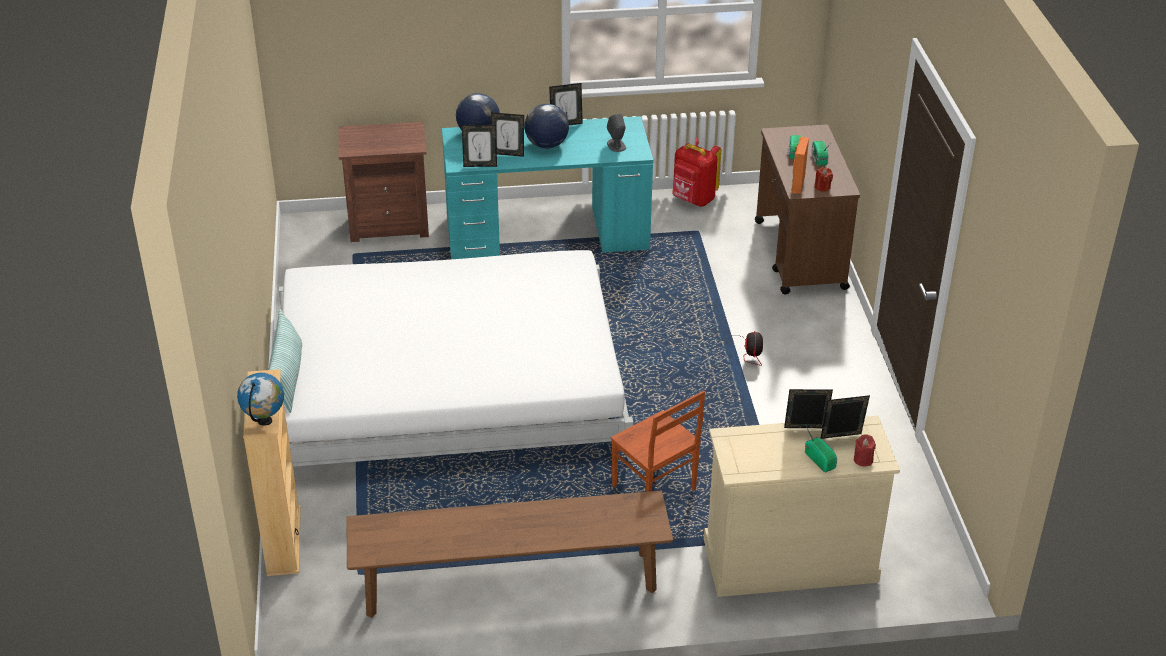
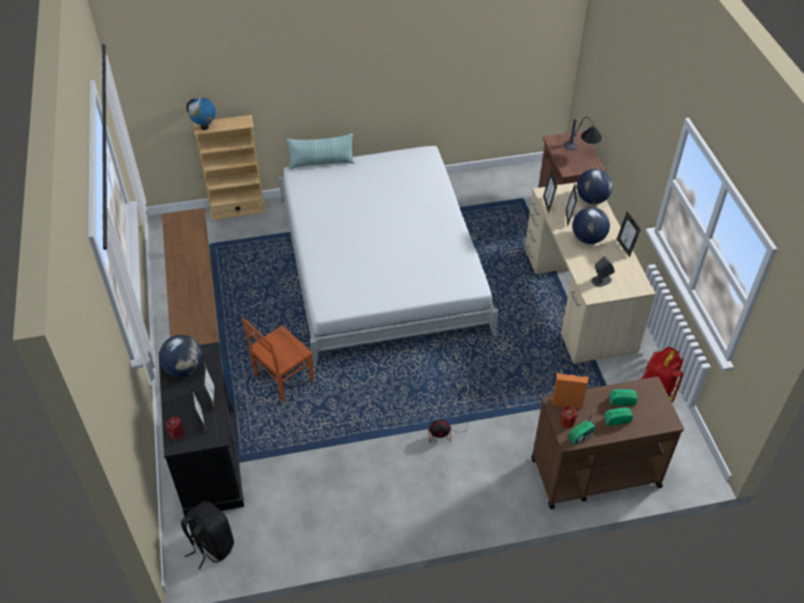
camera: 85 degrees right, 10 degrees up
turquoise desk [442,116,653,259] -> beige desk [525,182,656,364]
beige dresser [704,416,900,597] -> black dresser [159,342,244,517]
radio [805,424,837,472] -> radio moved to [568,410,596,445]
none -> globe [159,335,203,377]
none -> black backpack [181,501,234,569]
none -> table lamp [564,117,602,150]

